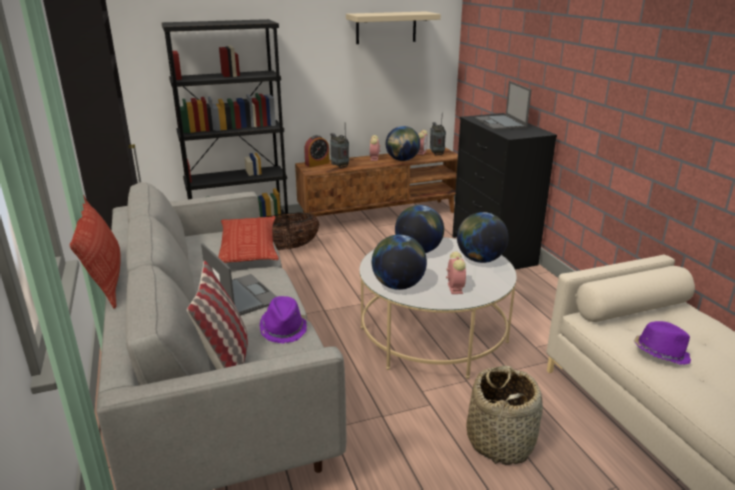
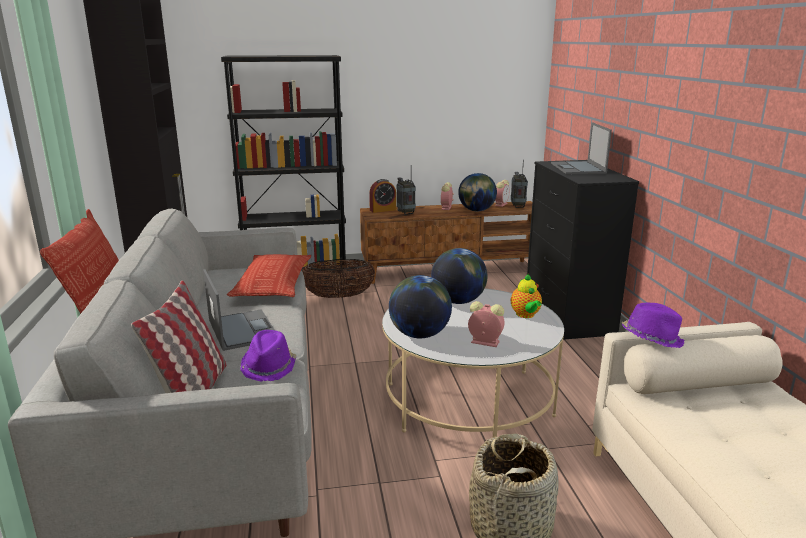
camera: 10 degrees right, 5 degrees down
beige shelf [346,11,441,44] -> none
alarm clock [446,252,466,294] -> alarm clock turned 75 degrees counterclockwise [468,301,505,347]
globe [457,212,509,263] -> teapot [511,274,542,318]
purple hat [634,321,691,365] -> purple hat moved to [622,303,684,348]

